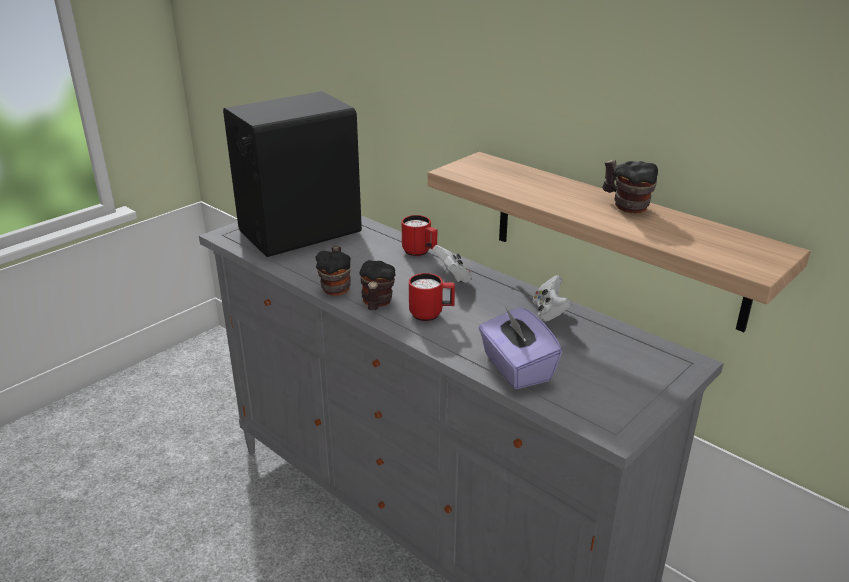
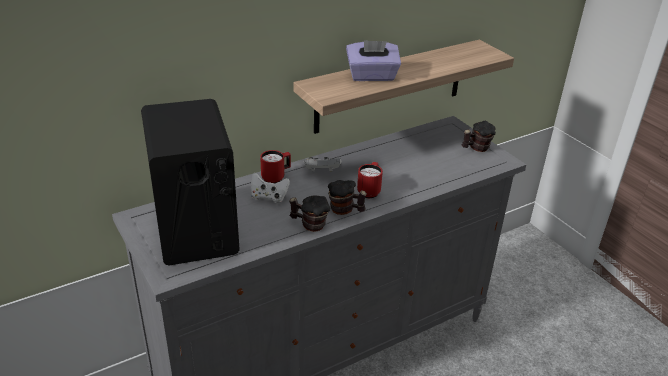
camera: 75 degrees left, 5 degrees up
purple tissue box [479,306,562,389] -> purple tissue box moved to [346,40,401,81]
white game controller [533,275,572,321] -> white game controller moved to [251,173,290,203]
mug [602,160,658,214] -> mug moved to [461,121,496,152]

